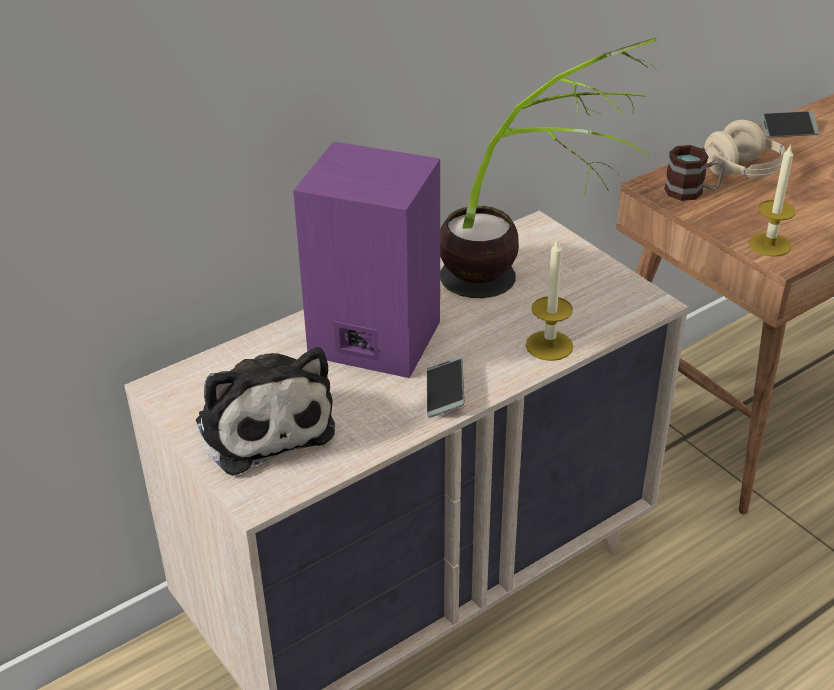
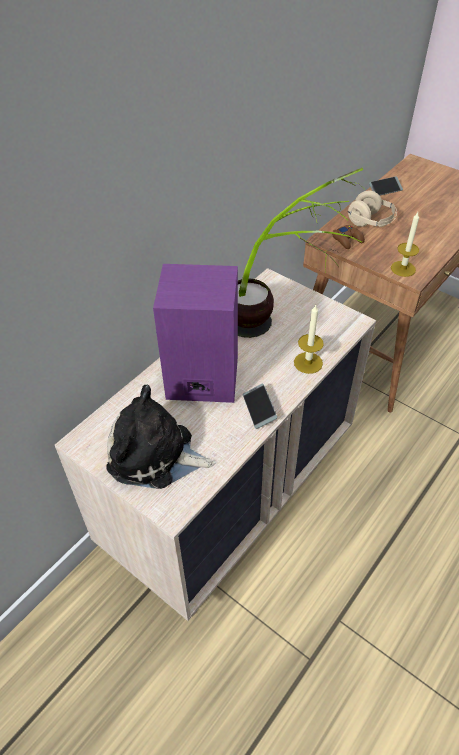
camera: 15 degrees left, 10 degrees up
plush toy [196,347,335,476] -> plush toy turned 150 degrees clockwise [106,385,215,489]
mug [664,145,725,201] -> brown game controller [332,225,365,249]

